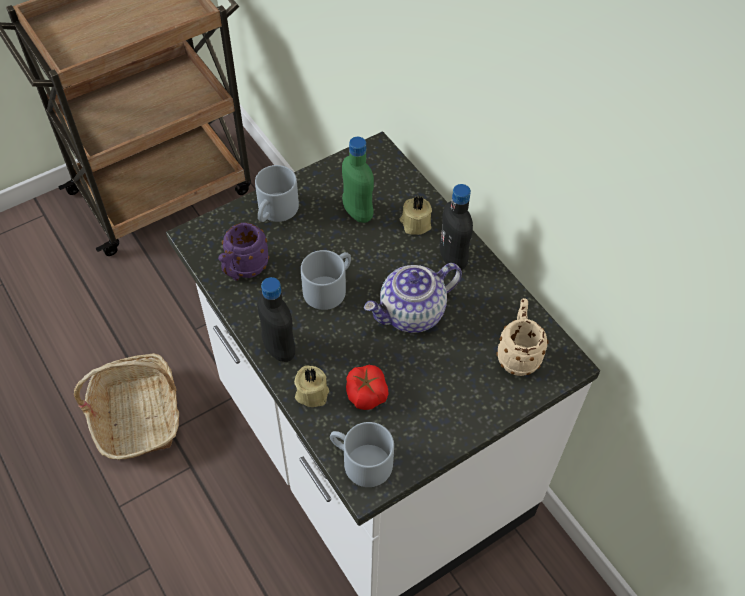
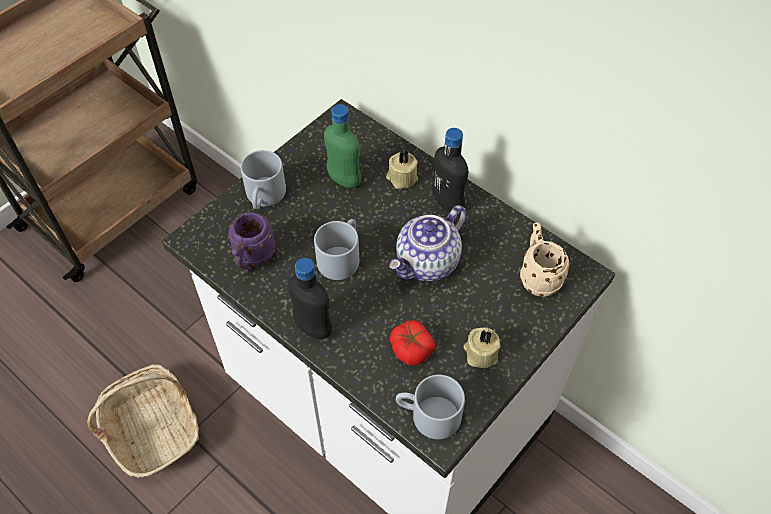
camera: 15 degrees left, 0 degrees up
beige candle [294,365,329,407] -> beige candle moved to [464,328,500,368]

